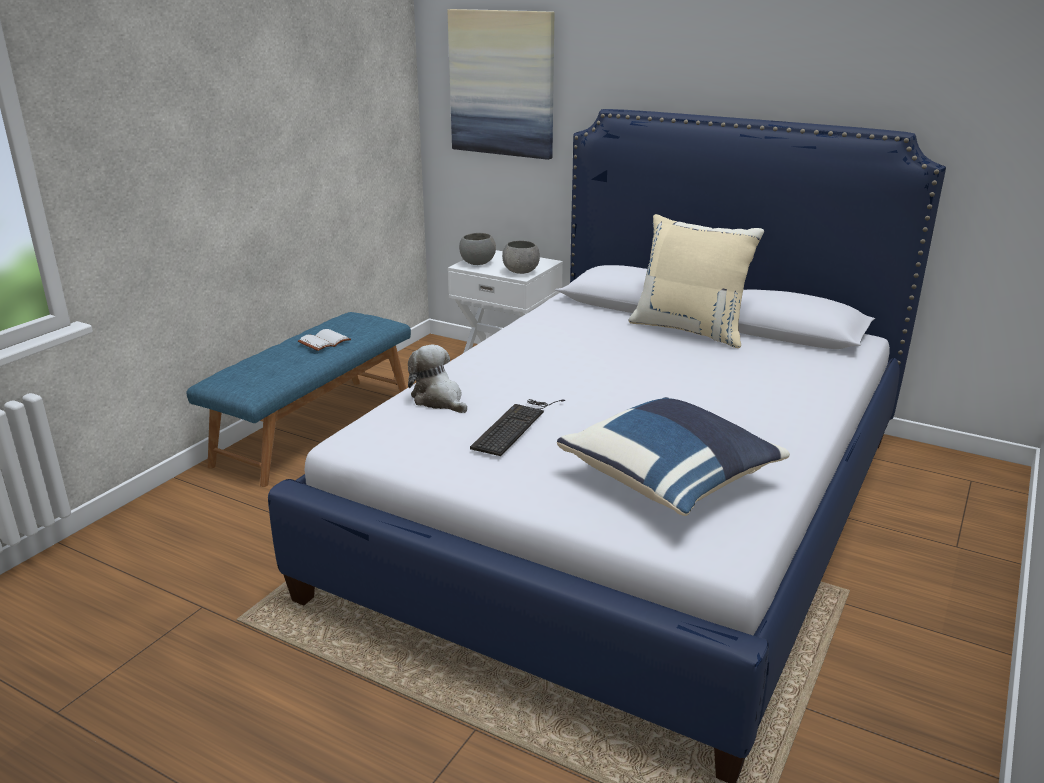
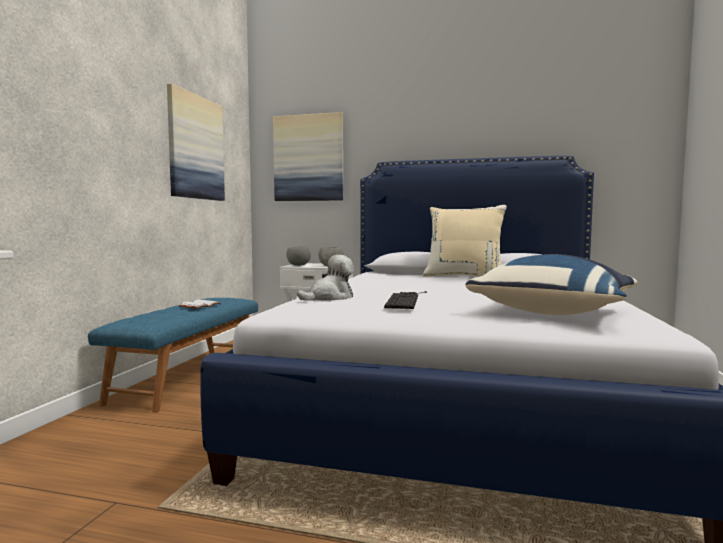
camera: 15 degrees left, 20 degrees down
plush toy [408,344,467,413] -> plush toy turned 105 degrees clockwise [297,255,354,301]
none -> picture [167,83,225,201]

